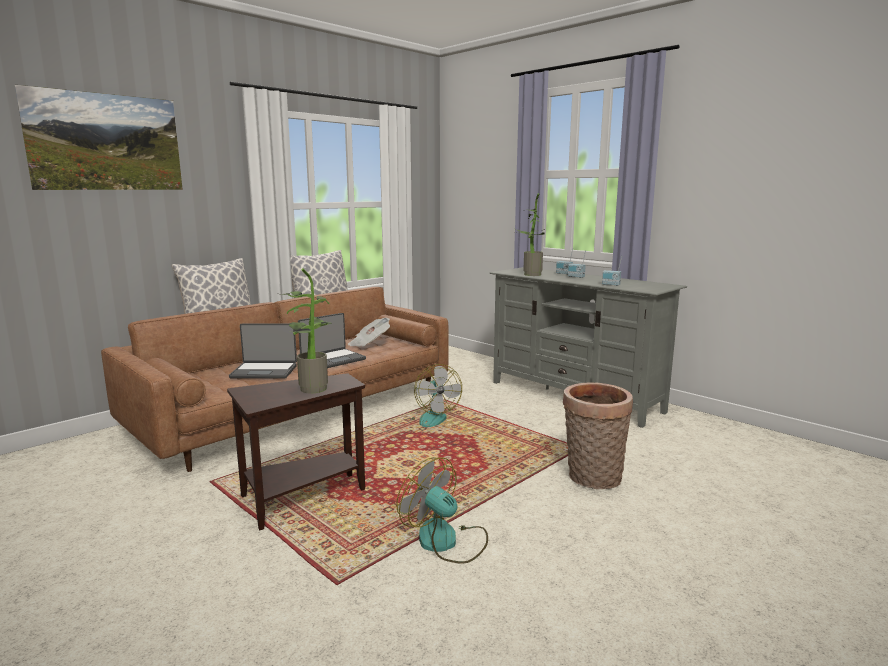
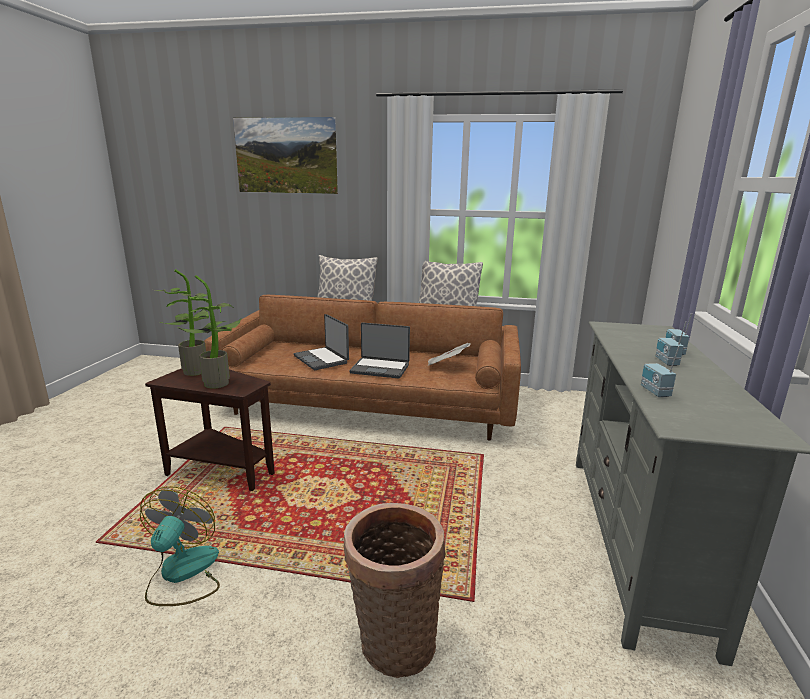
camera: 55 degrees right, 5 degrees up
fan [411,364,462,427] -> none
potted plant [516,193,545,276] -> potted plant moved to [155,269,209,376]

